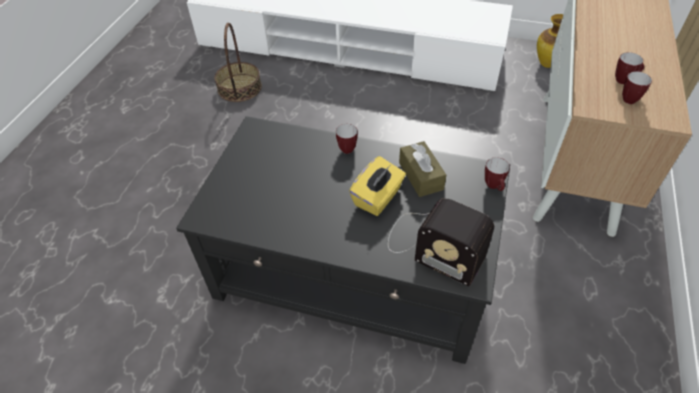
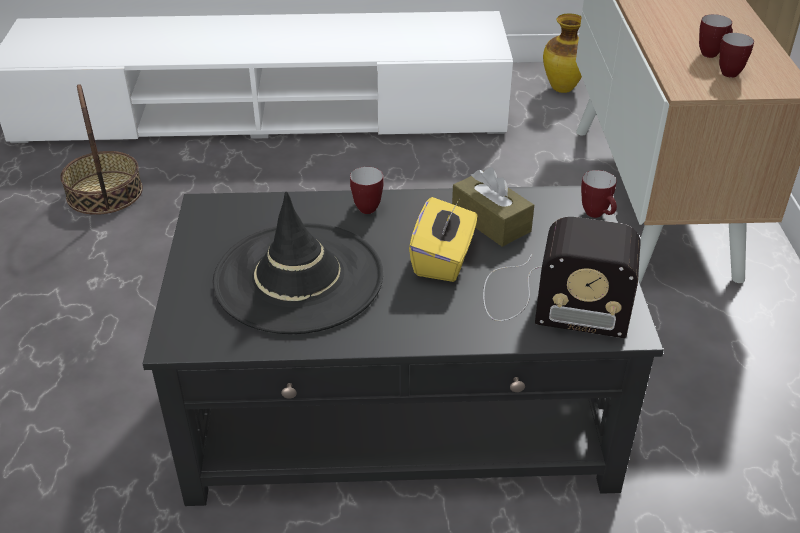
camera: 20 degrees left, 10 degrees down
none -> black hat [213,191,383,334]

